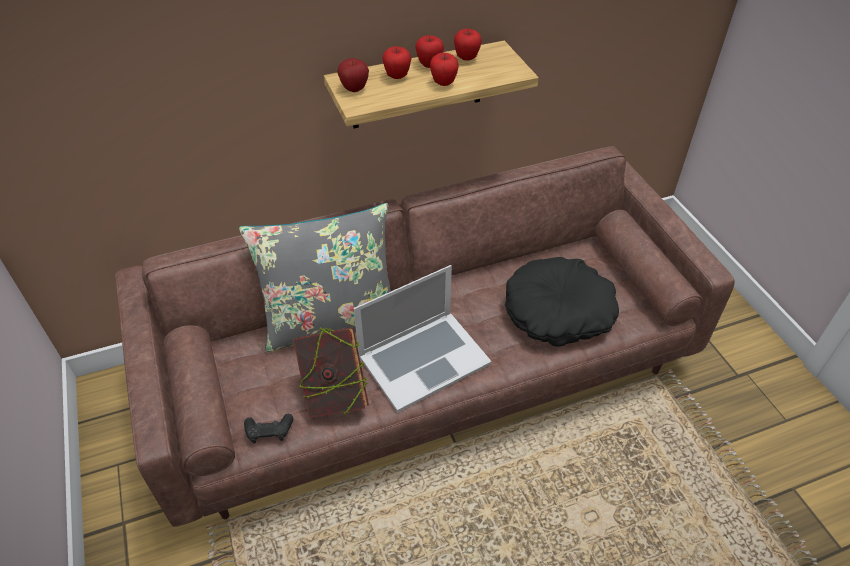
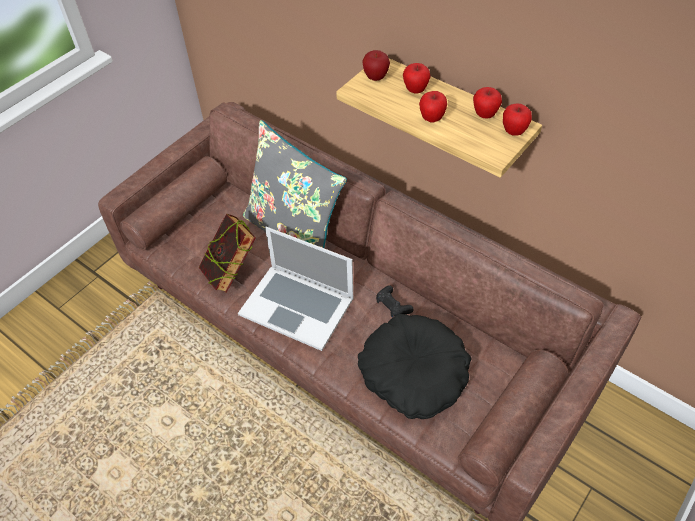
camera: 60 degrees right, 5 degrees up
black game controller [244,414,293,444] -> black game controller moved to [376,285,414,317]
apple [415,36,444,68] -> apple moved to [503,104,532,136]

